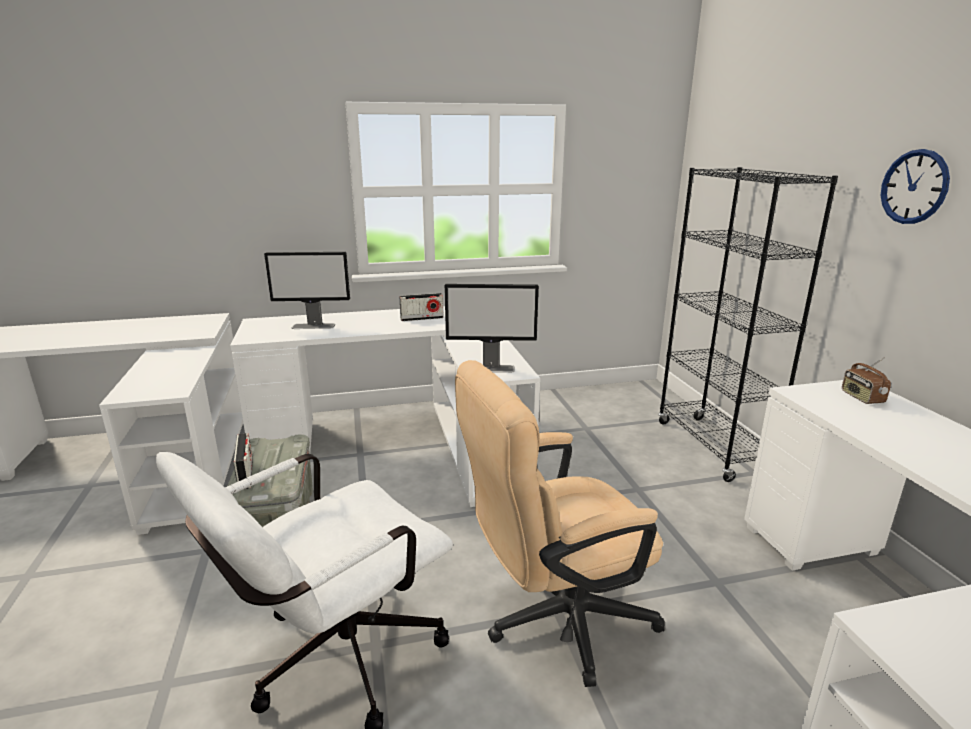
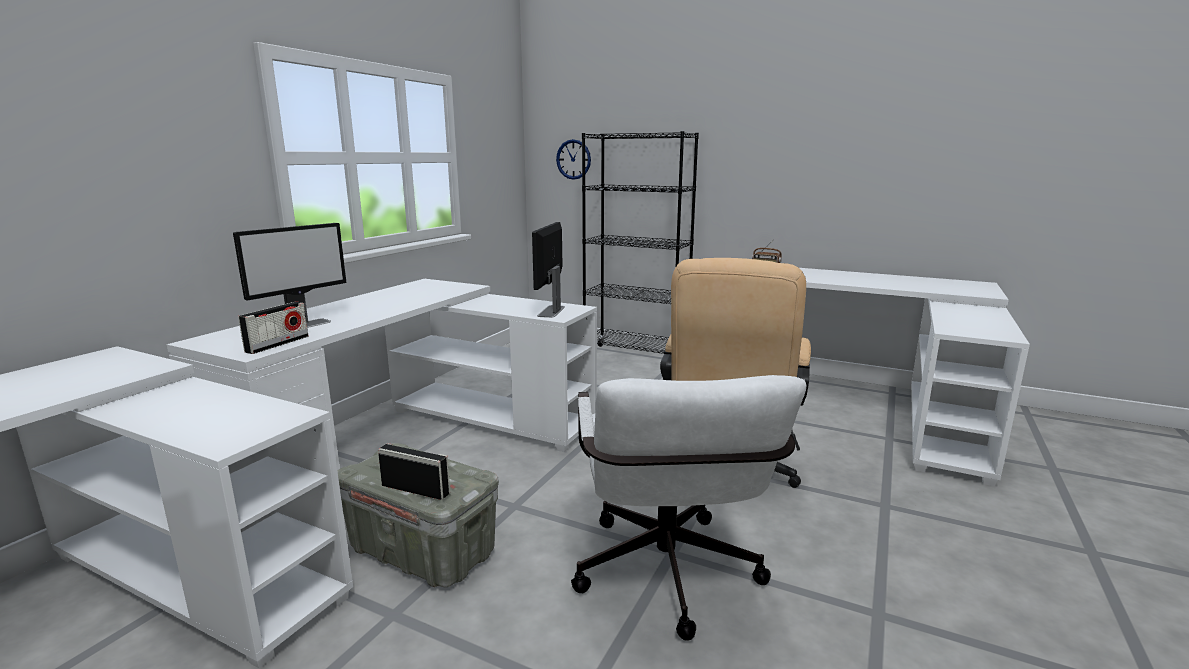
camera: 50 degrees left, 5 degrees down
radio [399,293,444,321] -> radio moved to [238,302,308,354]
monitor [445,284,539,373] -> monitor turned 150 degrees clockwise [532,222,565,318]
wall clock [881,149,950,224] -> wall clock moved to [556,139,591,180]

